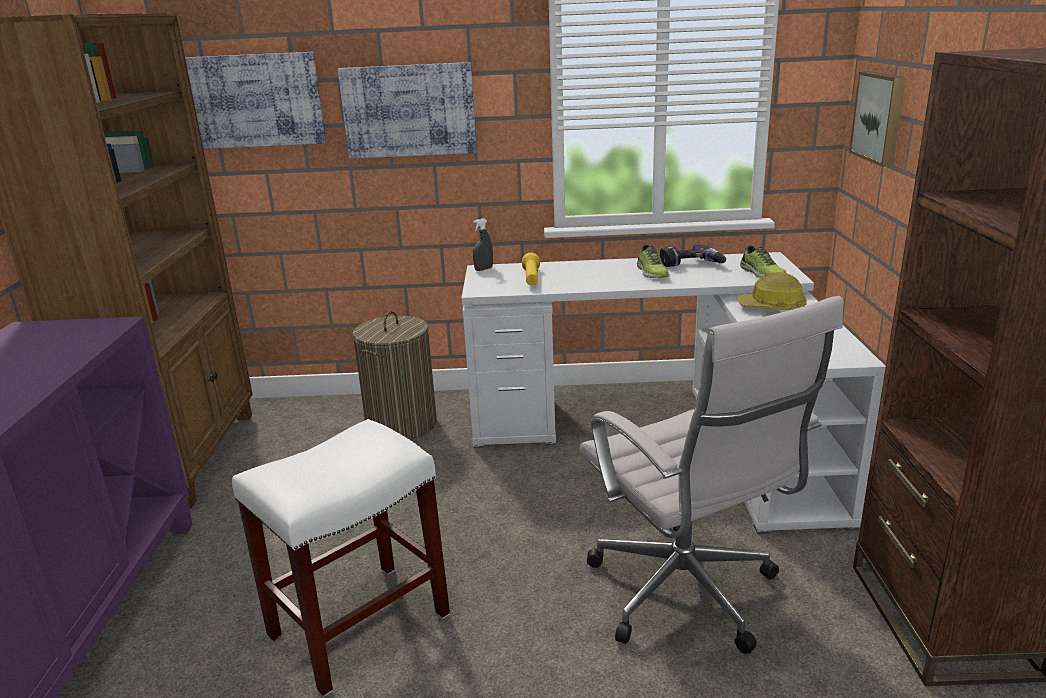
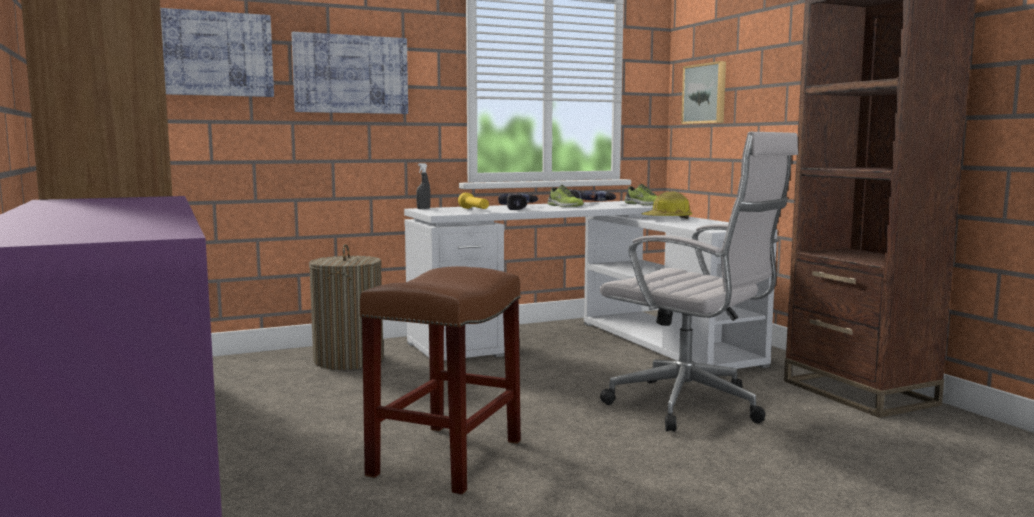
camera: 25 degrees left, 15 degrees down
white stool [232,419,450,696] -> brown stool [360,266,521,494]
none -> power drill [498,193,538,210]

